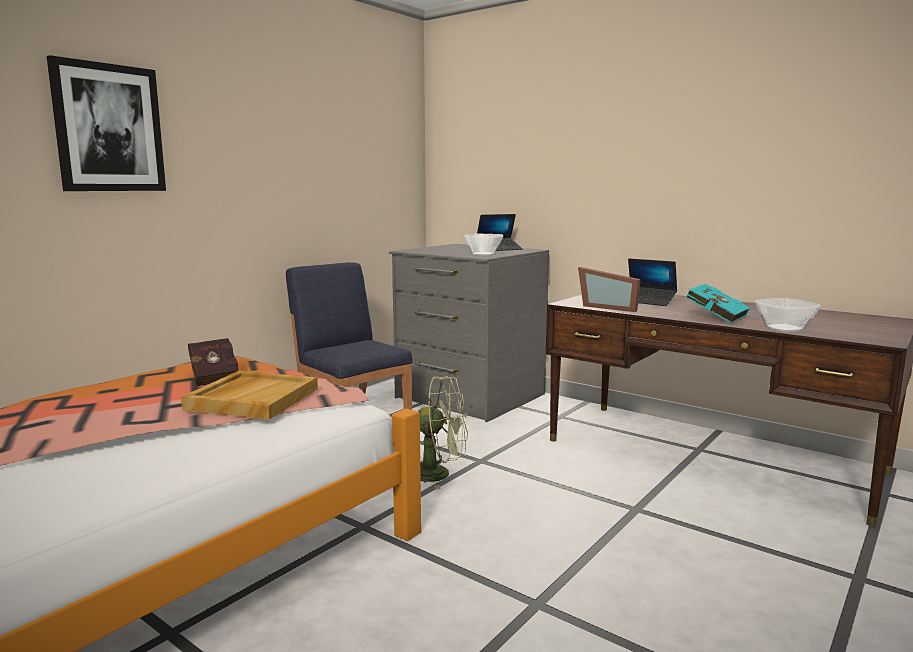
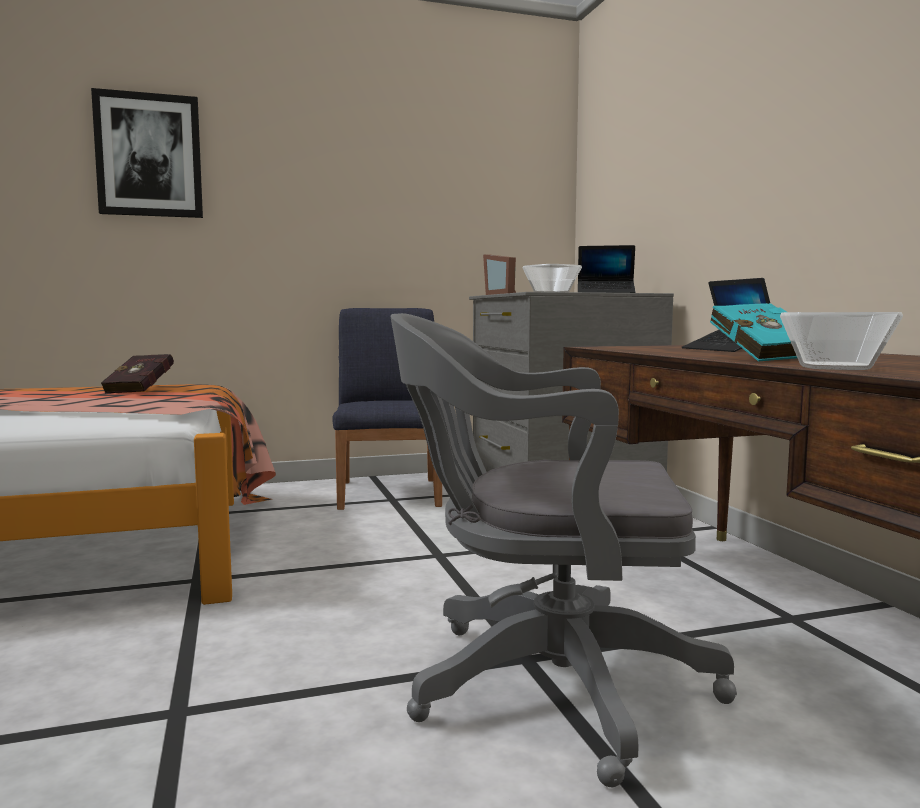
camera: 35 degrees right, 5 degrees down
beige tray [181,371,318,419] -> none
green fan [418,376,468,490] -> none
picture frame [578,267,641,312] -> picture frame moved to [483,254,516,295]
none -> grey office chair [390,313,737,787]

